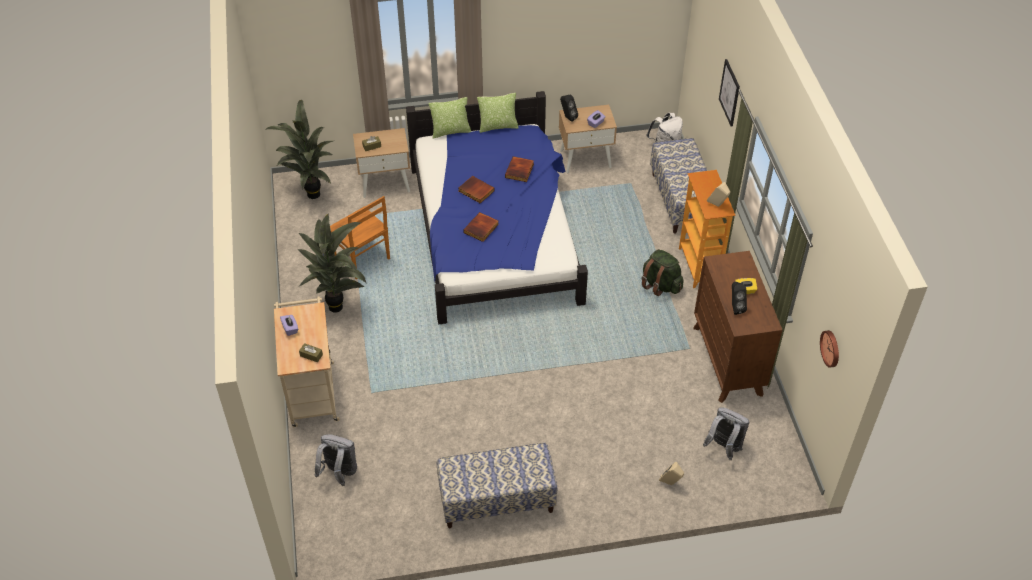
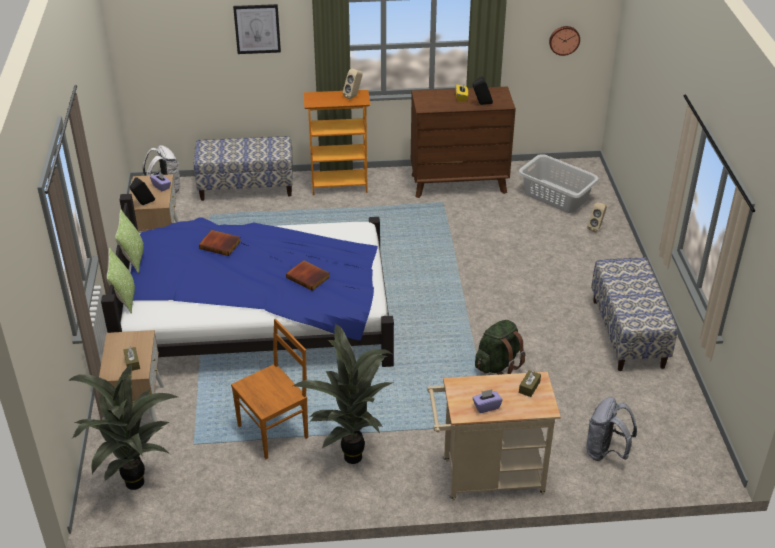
camera: 85 degrees left, 10 degrees down
book [459,176,494,203] -> none
green backpack [641,249,683,296] -> green backpack moved to [475,320,526,375]
grey backpack [703,407,750,460] -> grey laundry basket [518,154,599,213]

